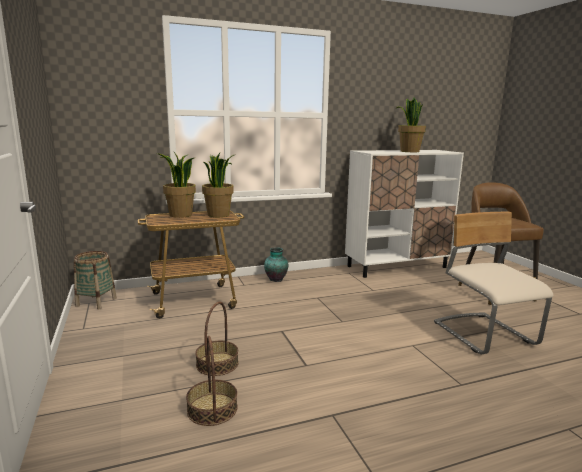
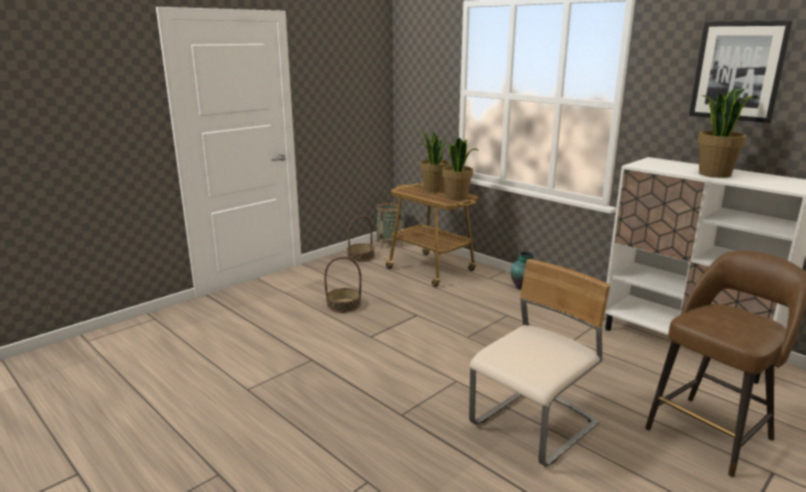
camera: 65 degrees right, 5 degrees up
basket [186,336,238,426] -> basket moved to [347,216,375,262]
none -> picture [689,21,793,123]

